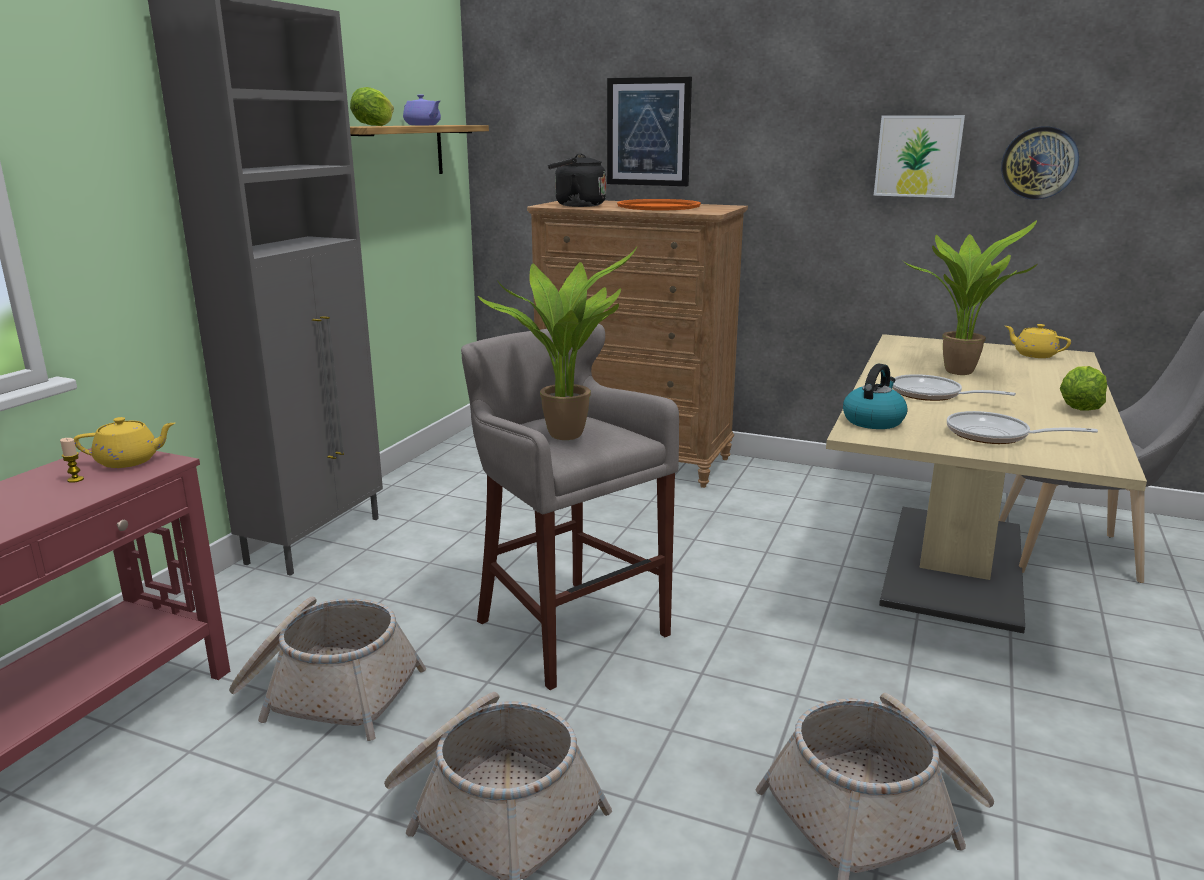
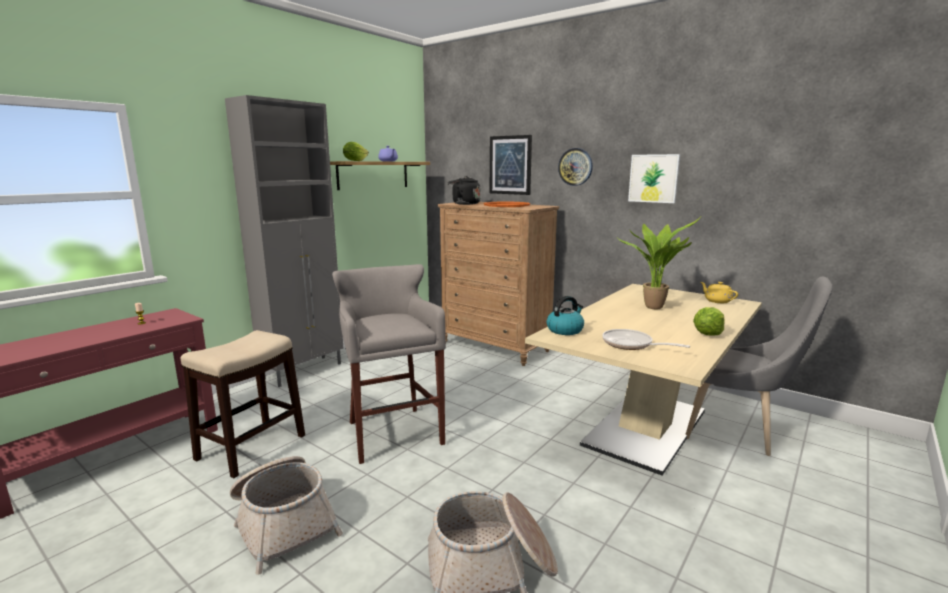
camera: 15 degrees right, 5 degrees down
yellow teapot [74,417,175,468] -> none
basket [229,597,426,741] -> stool [181,330,305,478]
potted plant [478,247,637,440] -> none
frying pan [892,374,1016,401] -> none
wall clock [1001,126,1079,200] -> wall clock moved to [558,148,593,186]

